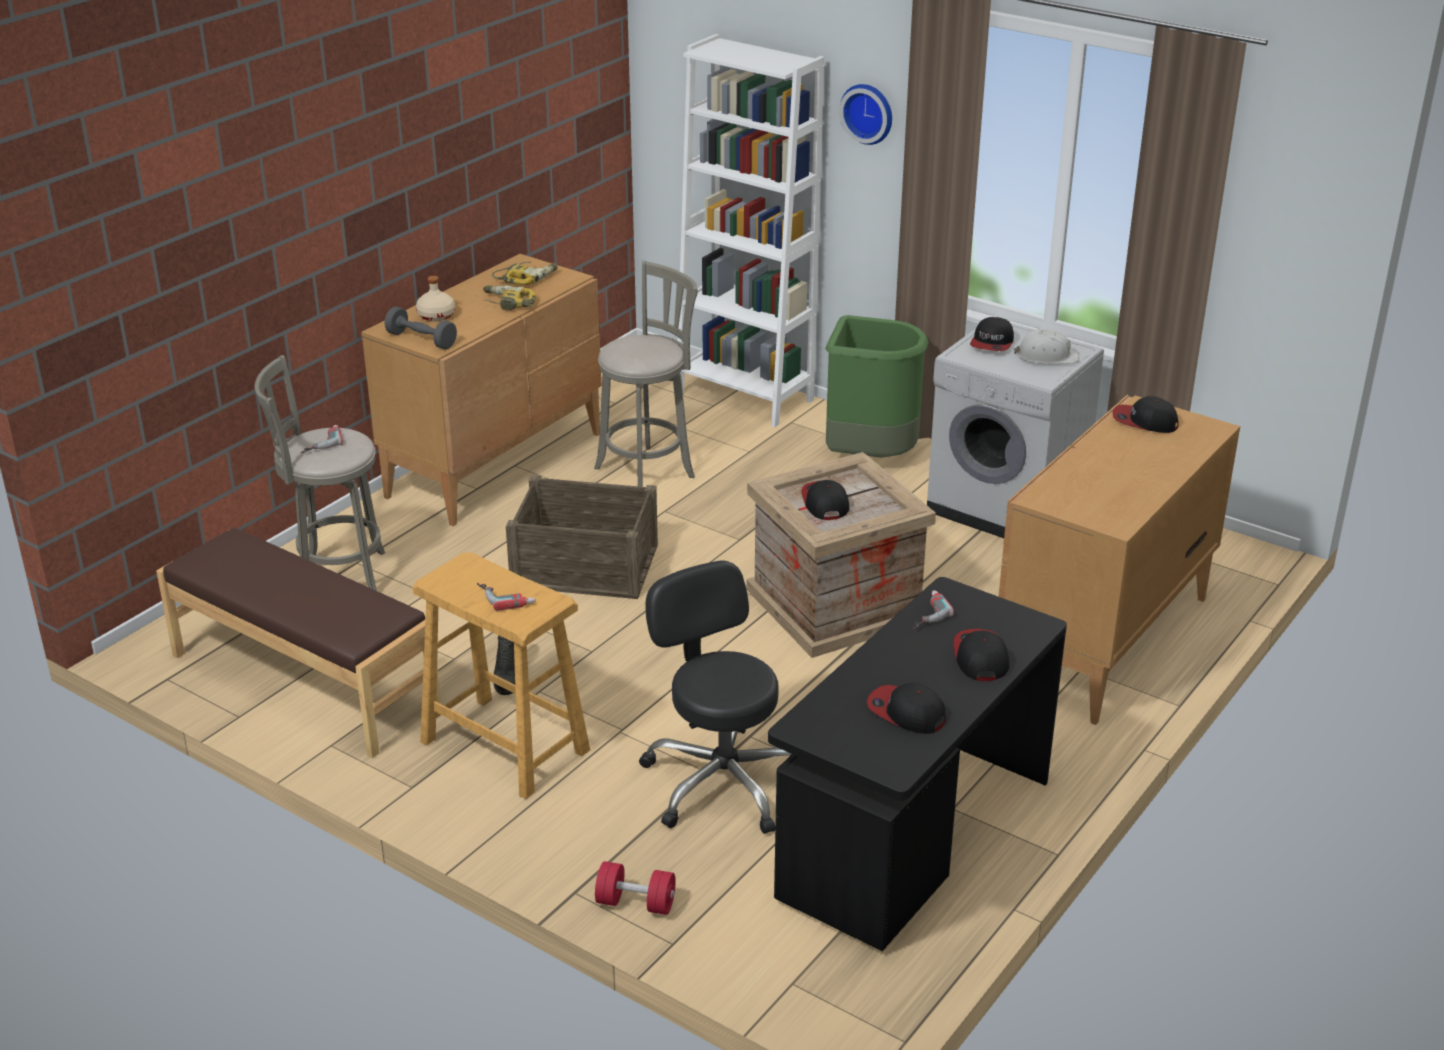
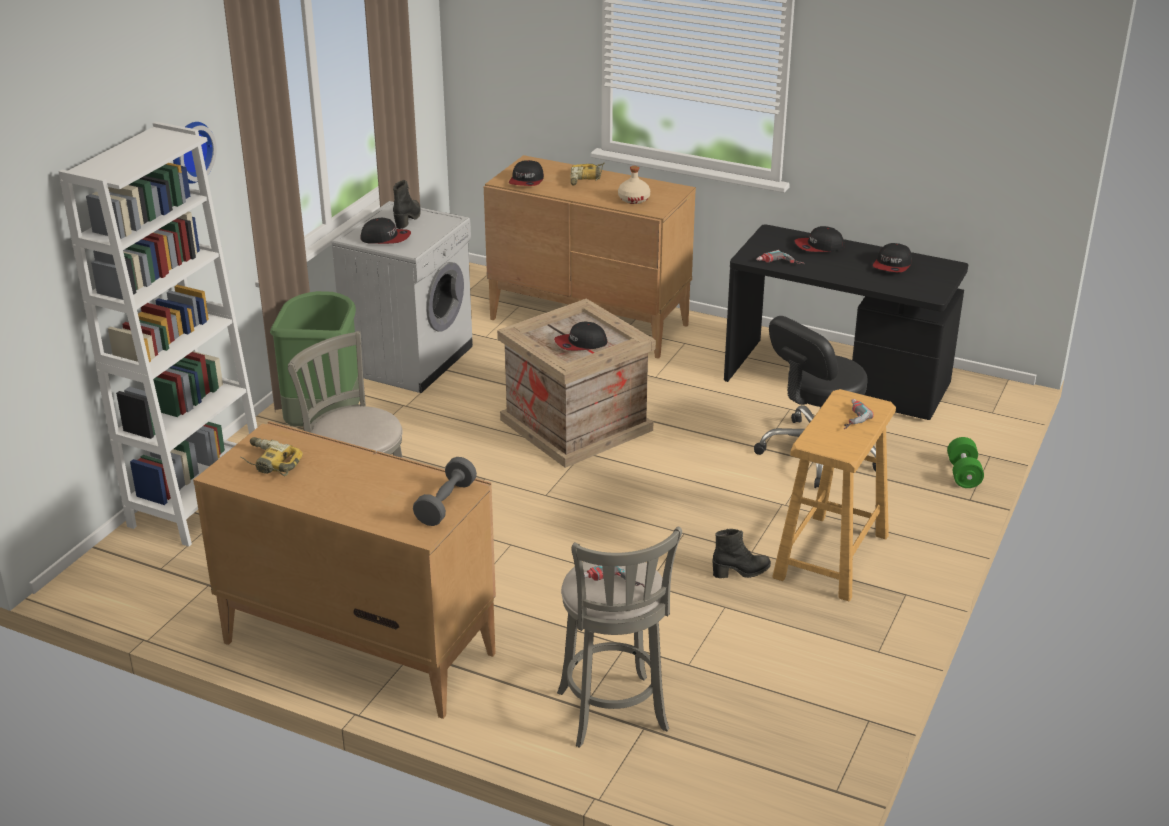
camera: 100 degrees left, 0 degrees up
brown bench [156,528,441,758] -> none
beige bottle [416,276,455,321] -> beige bottle moved to [618,166,650,204]
power drill [483,285,536,310] -> power drill moved to [570,163,605,186]
crate [506,475,658,599] -> none
red dumbbell [595,861,676,915] -> green dumbbell [947,437,984,488]
white hard hat [1014,329,1079,364] -> black boot [393,180,421,229]

